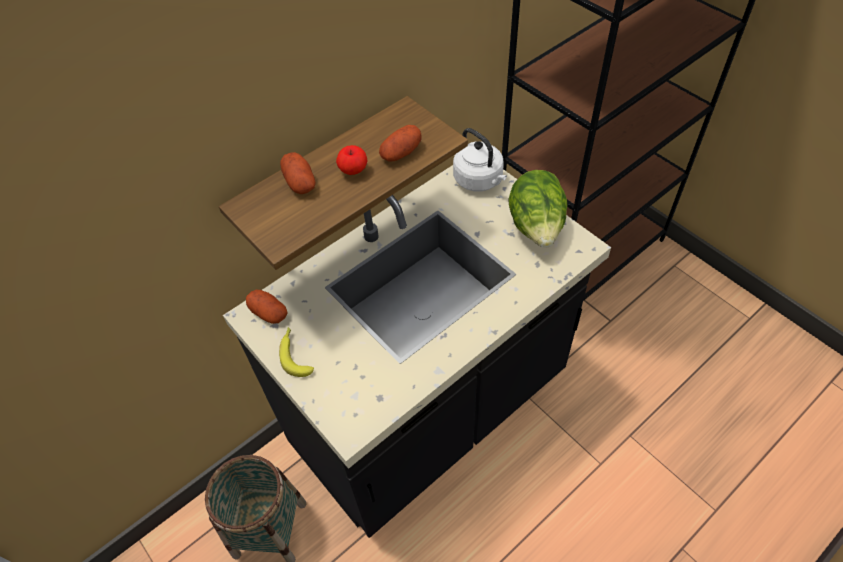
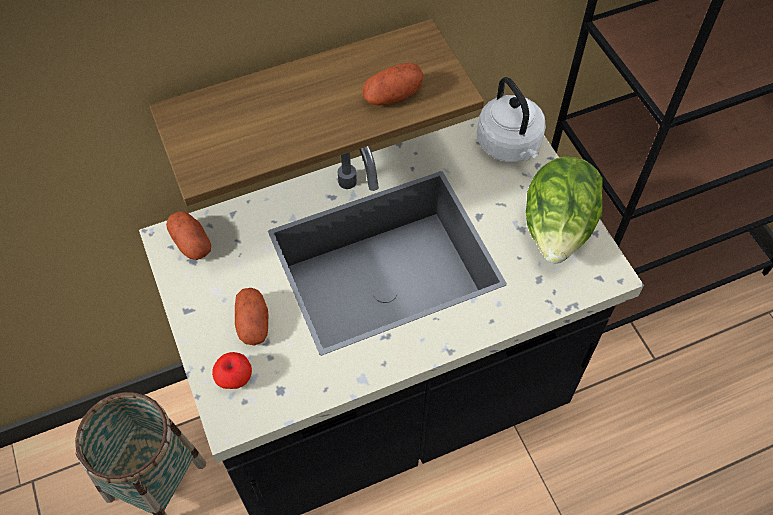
camera: 15 degrees right, 5 degrees up
banana [279,327,314,377] -> none
potato [280,152,316,194] -> potato moved to [235,288,269,346]
apple [336,145,367,175] -> apple moved to [212,352,252,389]

